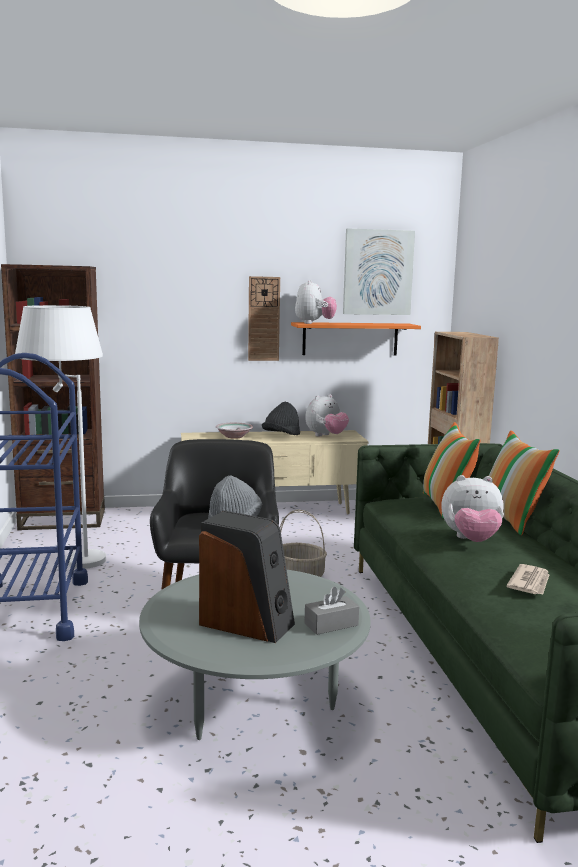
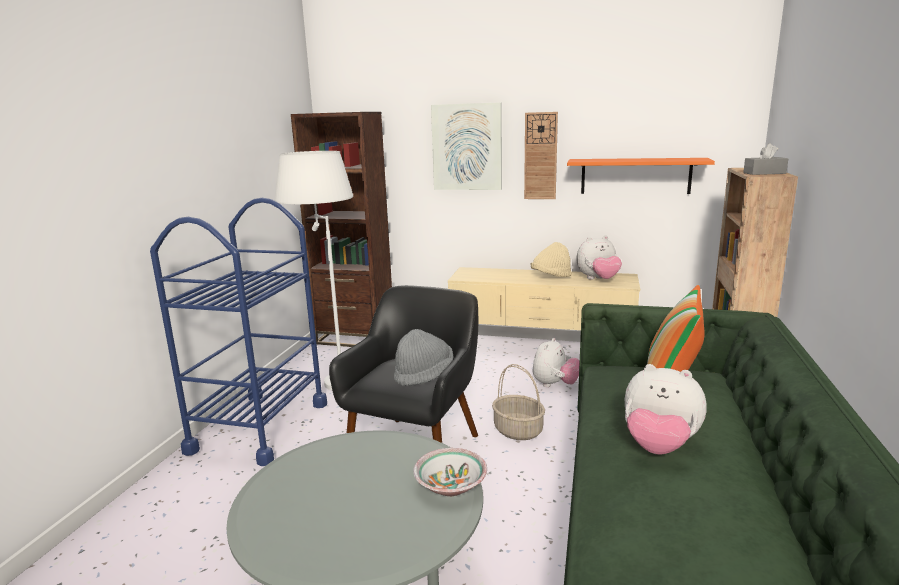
camera: 25 degrees right, 5 degrees up
speaker [199,510,295,643] -> none
bowl [216,422,253,439] -> bowl moved to [413,448,487,496]
black hat [262,402,300,435] -> beige hat [531,242,572,277]
plush toy [295,280,337,324] -> plush toy moved to [533,338,580,387]
grey tissue box [304,587,359,635] -> grey tissue box moved to [743,143,788,175]
picture [343,228,415,315] -> picture moved to [431,102,502,190]
pillow [489,430,560,535] -> none
newspaper [507,564,549,595] -> none

